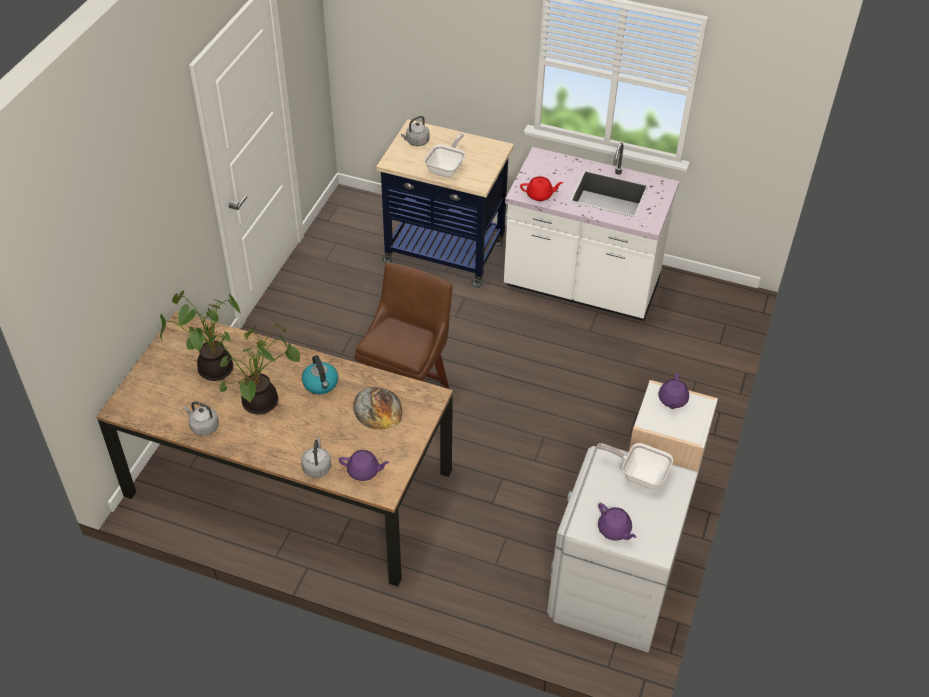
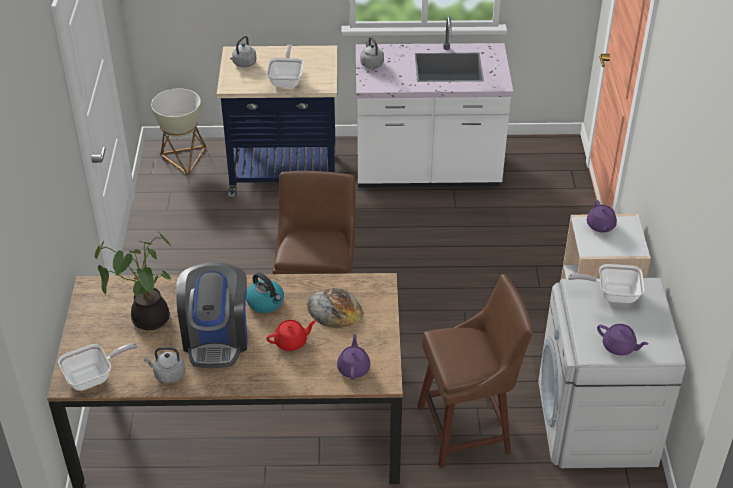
camera: 20 degrees left, 5 degrees down
potted plant [215,319,300,414] -> coffee machine [176,262,248,368]
grey kettle [301,437,332,478] -> grey kettle moved to [360,37,384,69]
purple teapot [339,450,390,481] -> purple teapot turned 75 degrees counterclockwise [337,334,371,380]
red teapot [520,176,563,201] -> red teapot moved to [266,320,316,351]
none -> frying pan [58,343,138,391]
none -> planter [151,88,206,174]
none -> brown chair [417,274,533,468]

